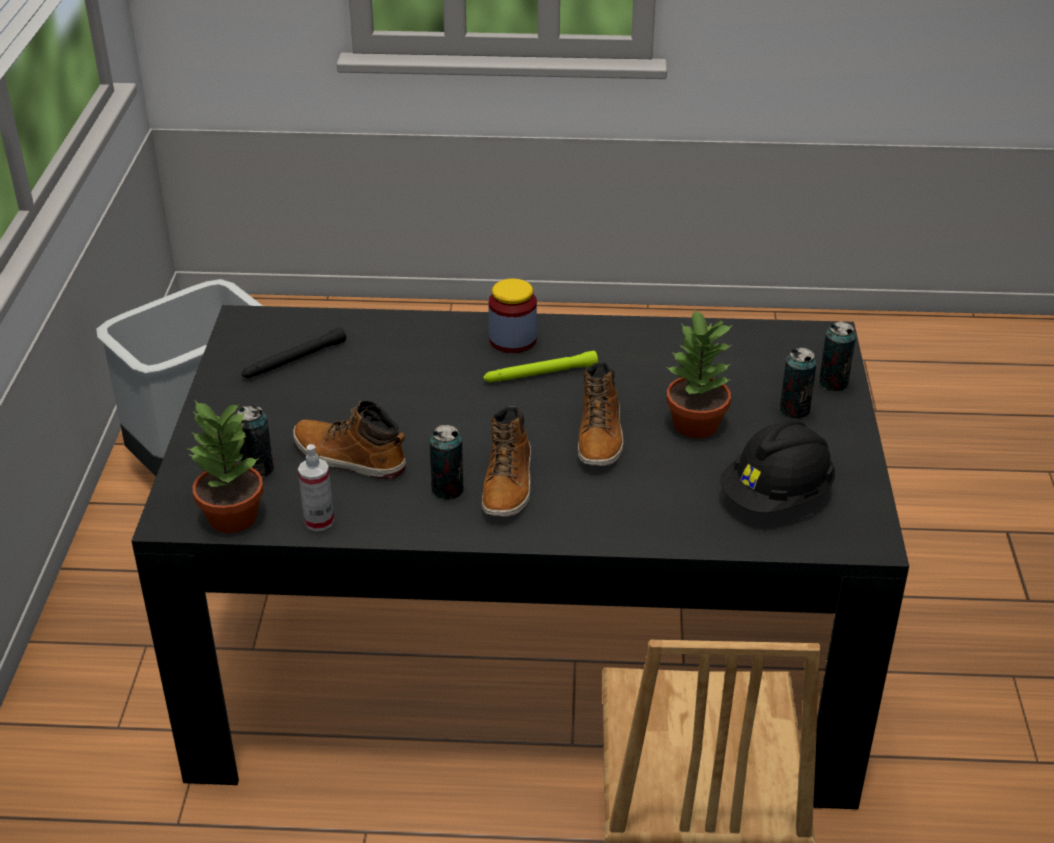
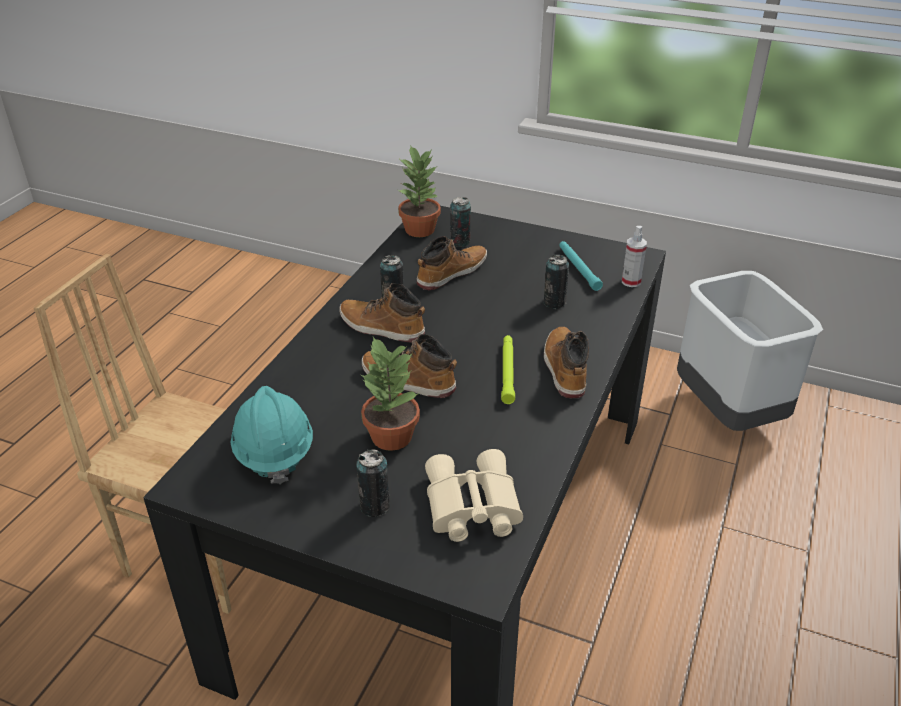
camera: 110 degrees right, 0 degrees up
black flashlight [242,327,346,378] -> turquoise flashlight [560,241,603,291]
spray bottle [298,444,334,531] -> spray bottle moved to [622,226,647,287]
jar [488,278,537,353] -> boot [544,327,589,398]
black hard hat [720,421,835,513] -> turquoise hard hat [230,386,313,484]
can [819,321,856,391] -> can moved to [544,255,569,309]
none -> beige binoculars [425,449,523,542]

